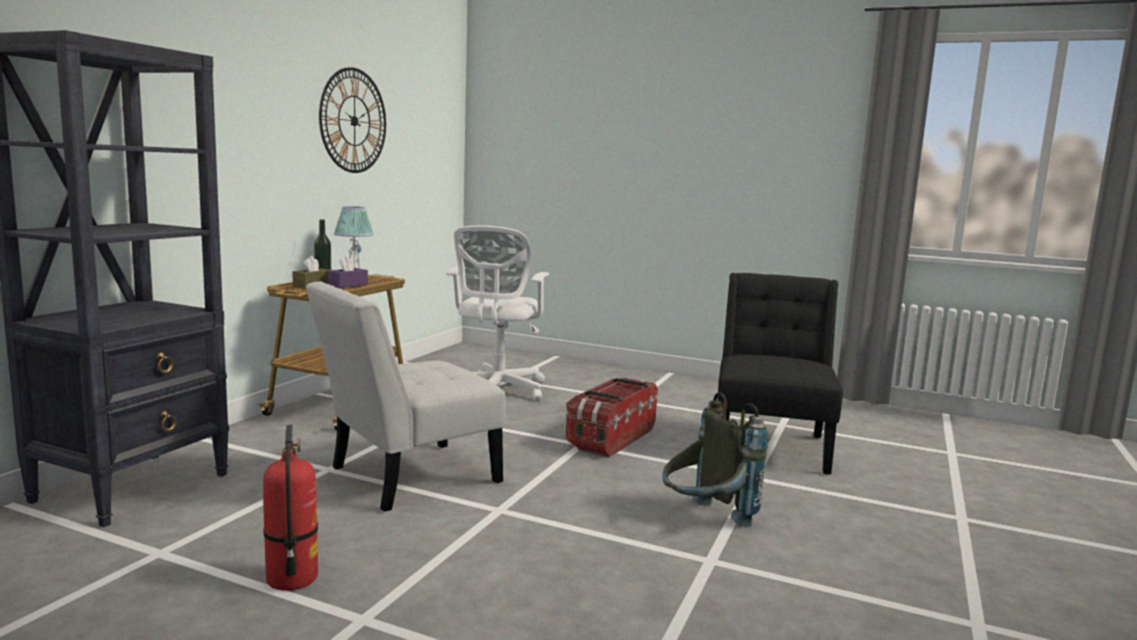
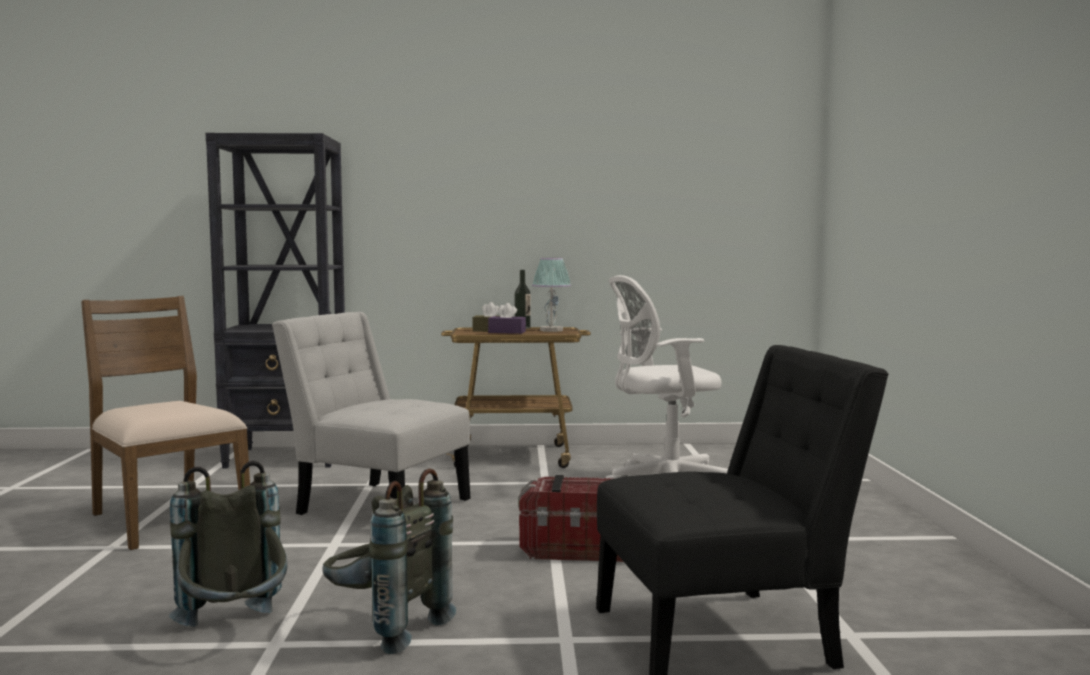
camera: 65 degrees right, 5 degrees down
fire extinguisher [263,425,318,591] -> brown chair [81,296,250,550]
wall clock [319,67,386,173] -> none
none -> grey backpack [169,461,288,627]

